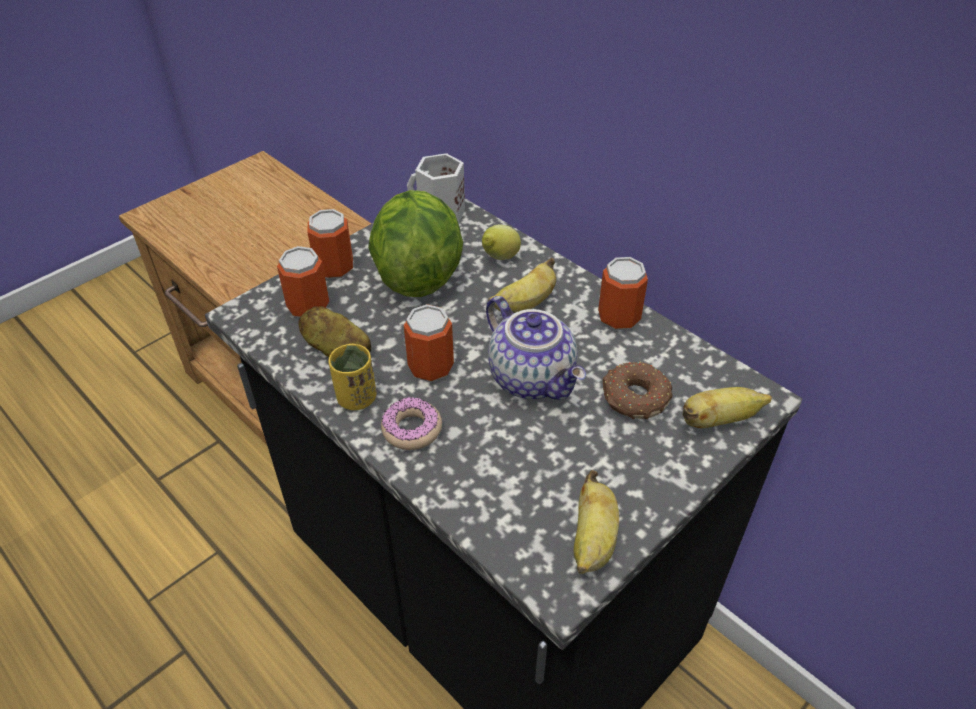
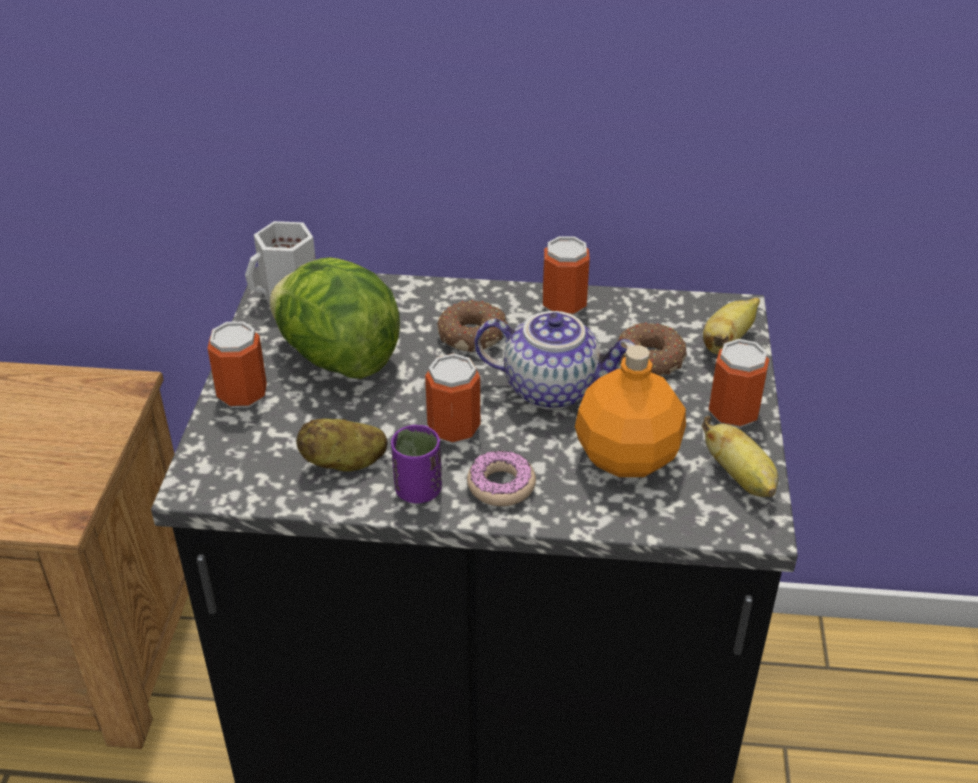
camera: 40 degrees left, 5 degrees down
can [277,246,329,318] -> can moved to [709,339,769,428]
yellow cup [328,344,376,410] -> purple cup [391,425,442,503]
lemon [482,224,521,260] -> none
banana [488,258,556,313] -> donut [437,300,508,352]
none -> orange bottle [575,345,686,477]

